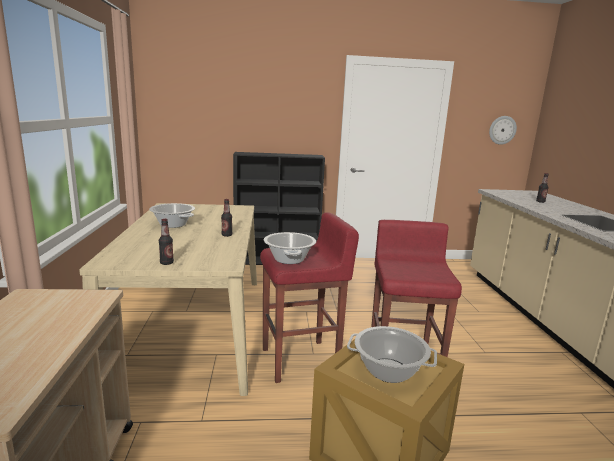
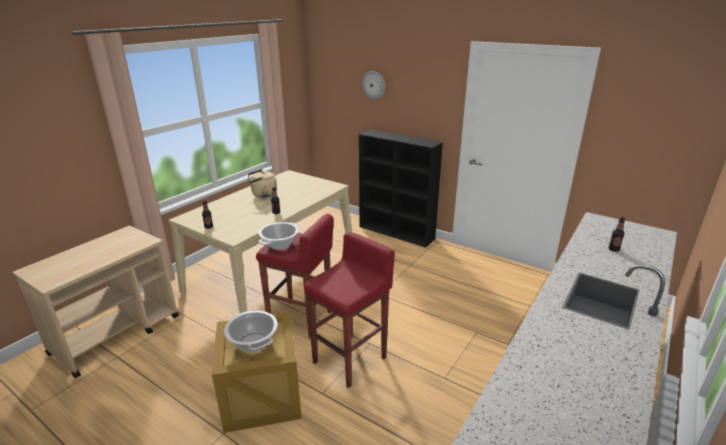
camera: 40 degrees right, 10 degrees up
cooking pot [149,203,195,228] -> beige kettle [248,169,277,198]
wall clock [489,116,517,145] -> wall clock moved to [362,71,385,99]

